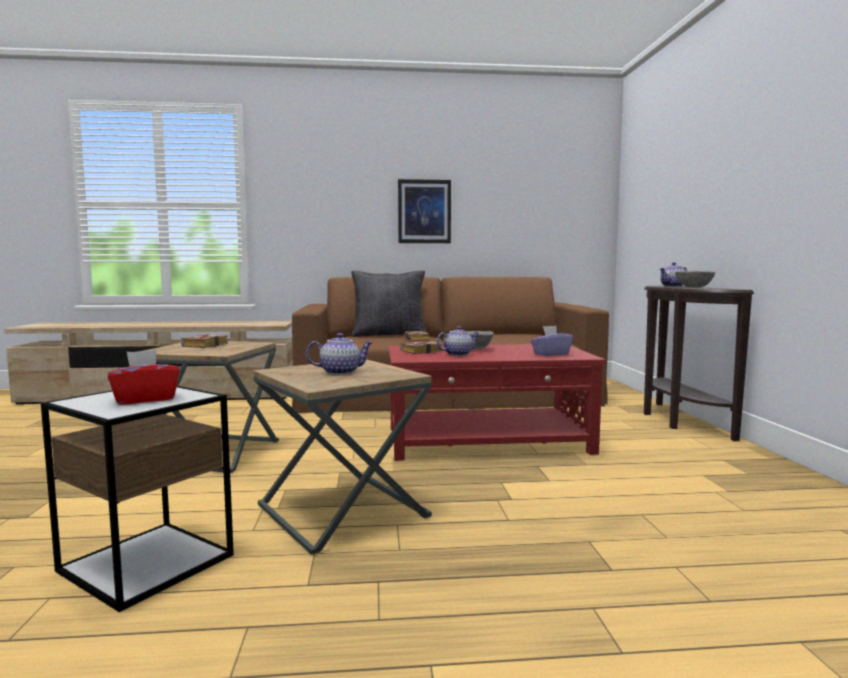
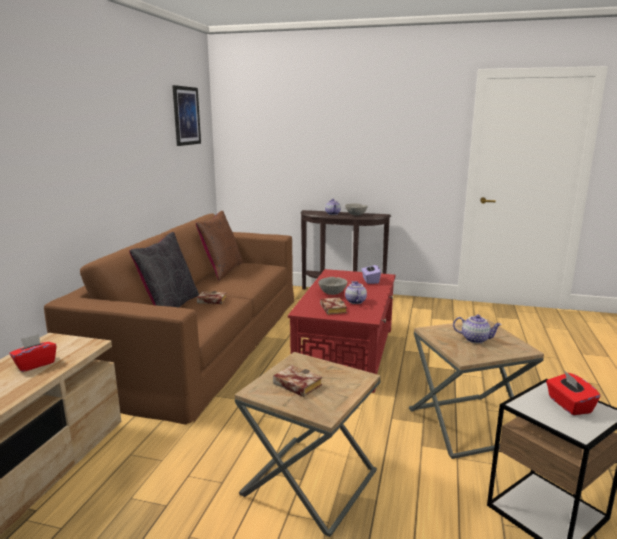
camera: 70 degrees left, 10 degrees up
teapot [306,333,373,375] -> teapot turned 105 degrees clockwise [453,314,502,343]
picture [398,179,451,243] -> picture moved to [172,85,201,146]
none -> red tissue box [10,334,56,372]
none -> brown pillow [196,211,243,281]

